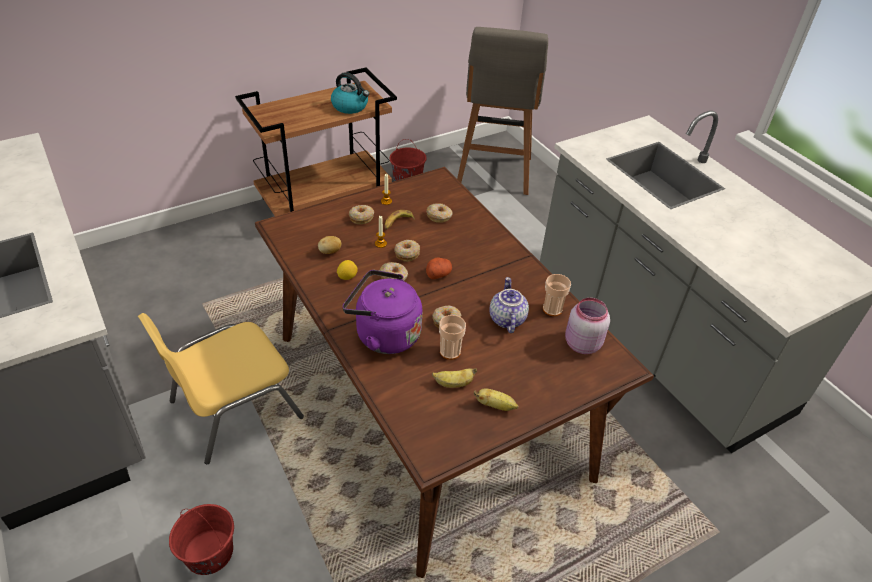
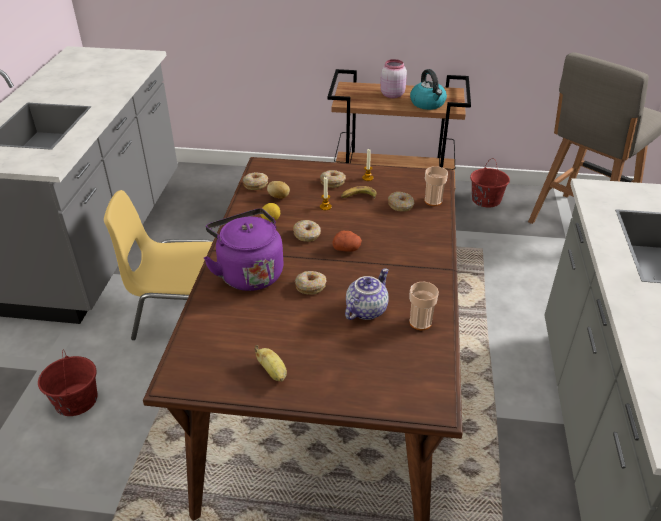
camera: 40 degrees right, 5 degrees down
donut [394,240,420,262] -> donut moved to [243,172,268,190]
banana [432,368,477,388] -> none
cup [439,315,466,360] -> cup moved to [424,166,448,206]
pink jar [565,298,610,354] -> pink jar moved to [380,59,407,98]

